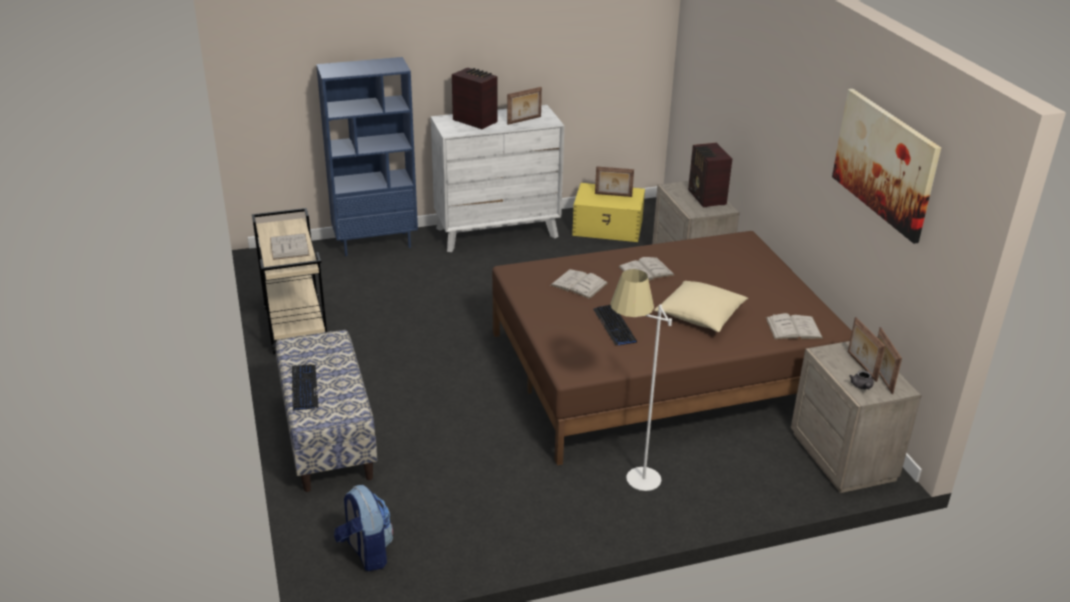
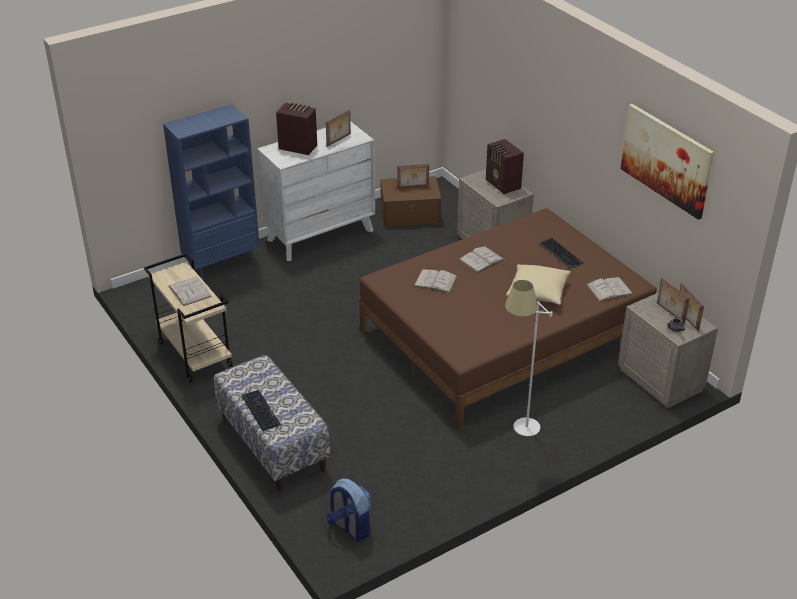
camera: 15 degrees left, 5 degrees up
yellow storage box [572,183,645,242] -> brown storage box [380,176,441,227]
keyboard [593,305,637,345] -> keyboard moved to [539,238,583,268]

